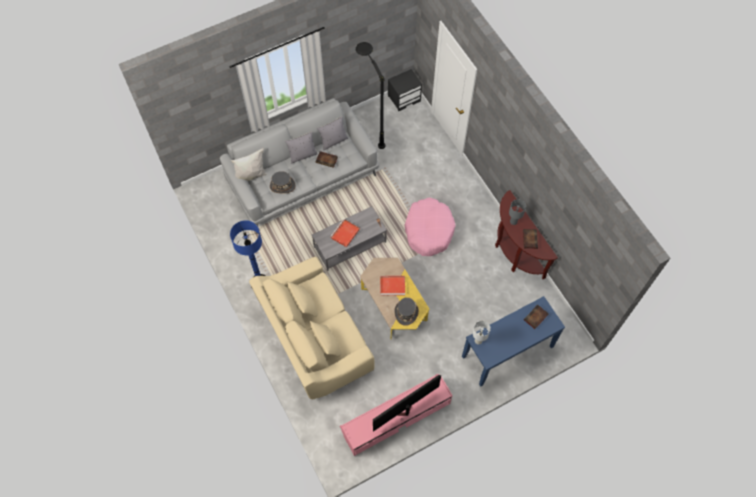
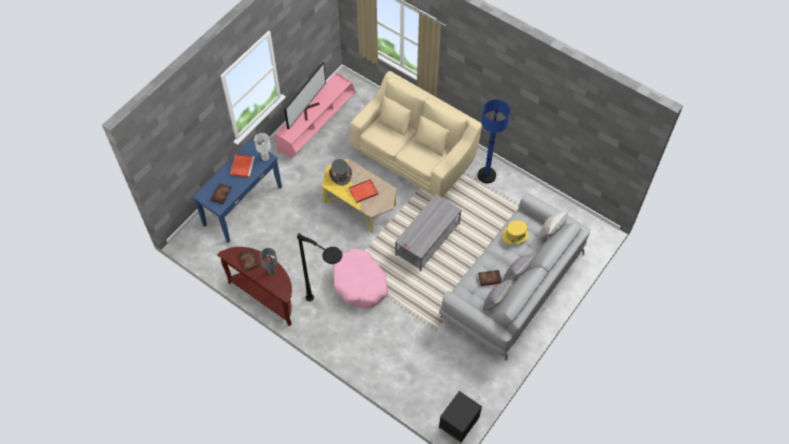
camera: 155 degrees right, 5 degrees down
grey hat [270,171,295,194] -> yellow hat [502,220,529,245]
red tray [330,219,360,247] -> red tray moved to [230,154,255,178]
black floor lamp [356,42,386,149] -> black floor lamp moved to [297,233,343,302]

